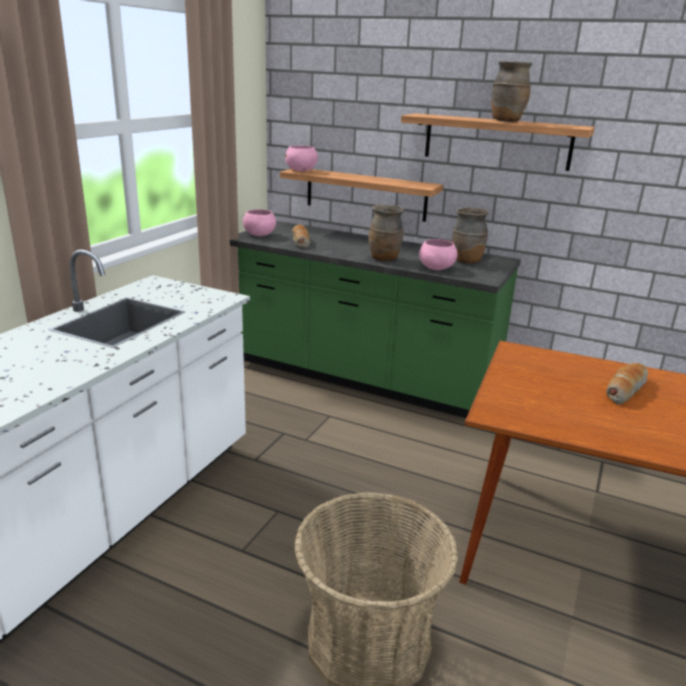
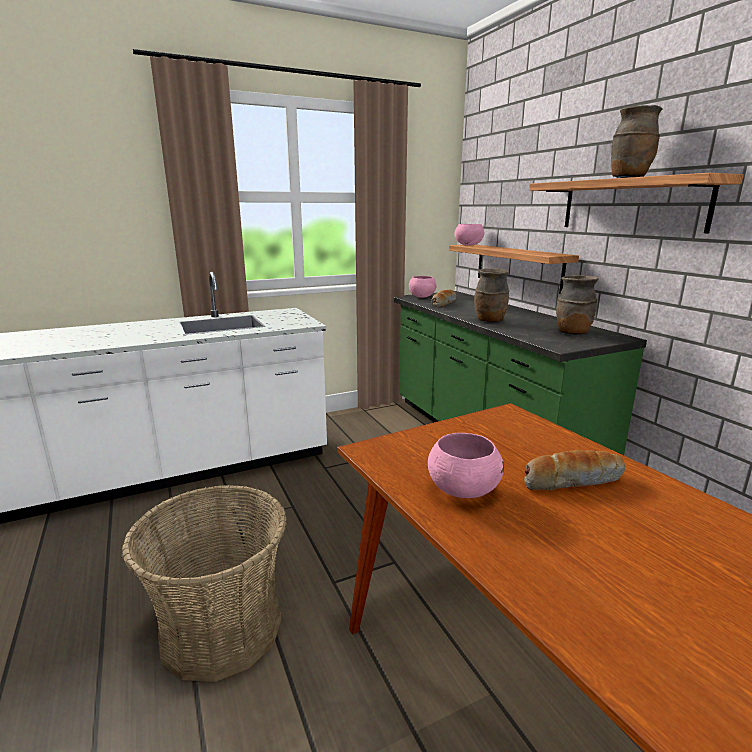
camera: 40 degrees right, 5 degrees down
pink bowl [419,239,457,270] -> pink bowl moved to [428,433,504,498]

